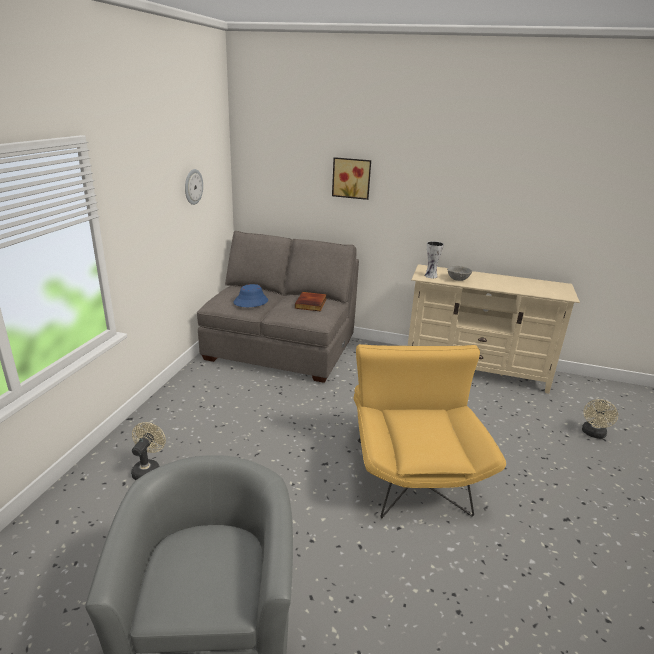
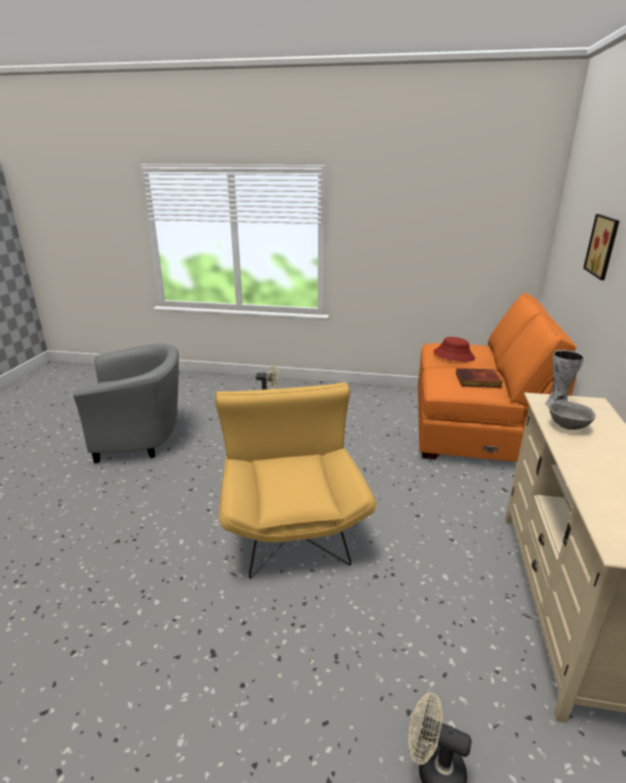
camera: 85 degrees right, 0 degrees up
wall clock [185,169,203,205] -> none
grey sofa [197,231,359,383] -> orange sofa [418,293,577,462]
blue hat [234,284,268,307] -> red hat [433,337,475,362]
yellow armchair [354,344,506,518] -> yellow armchair turned 90 degrees counterclockwise [215,382,376,579]

